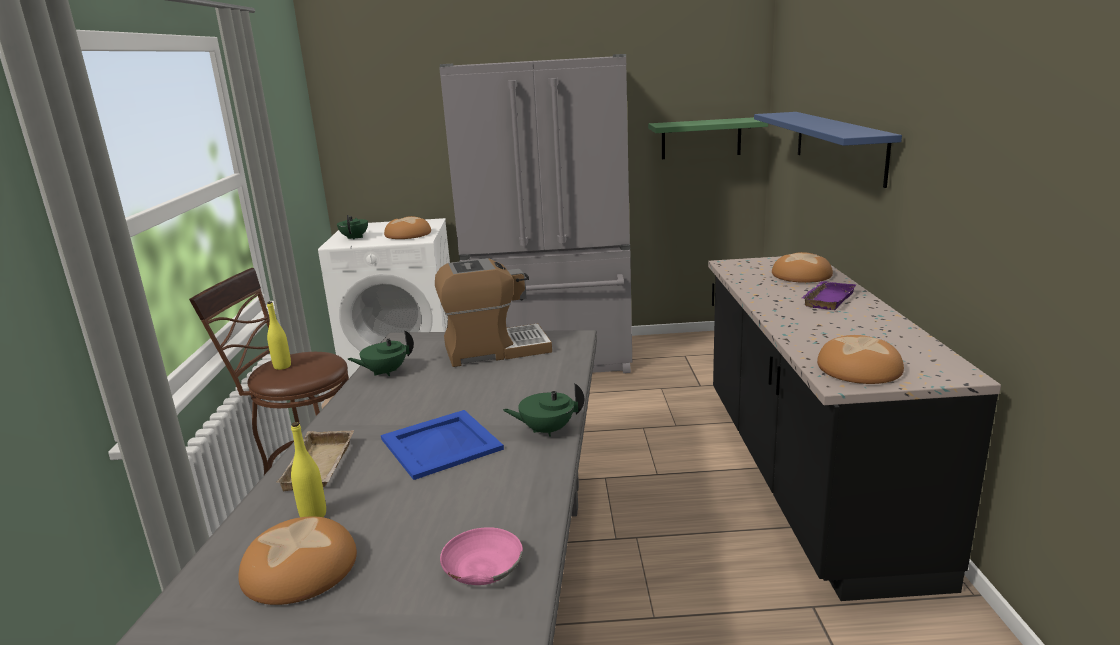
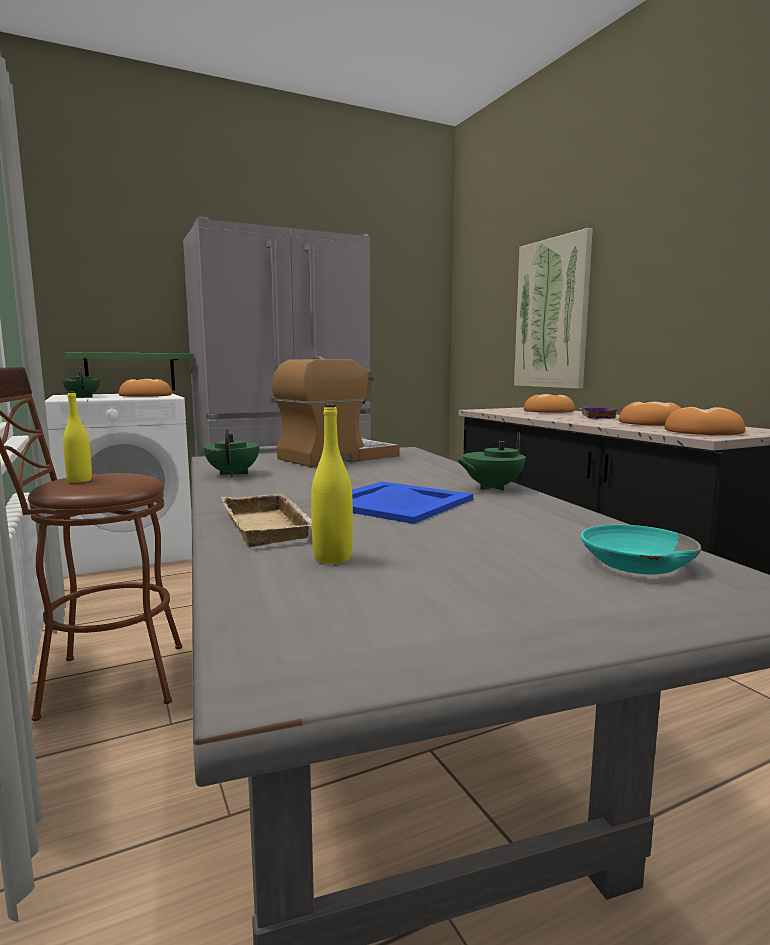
camera: 25 degrees left, 10 degrees down
bread [238,517,357,605] -> bread moved to [619,402,681,426]
green teapot [348,330,414,376] -> green teapot turned 135 degrees clockwise [203,429,260,477]
pink bowl [440,527,523,585] -> turquoise bowl [581,525,701,574]
green shelf [648,117,768,159] -> green shelf moved to [65,352,194,391]
blue shelf [754,112,902,188] -> picture [514,228,593,389]

